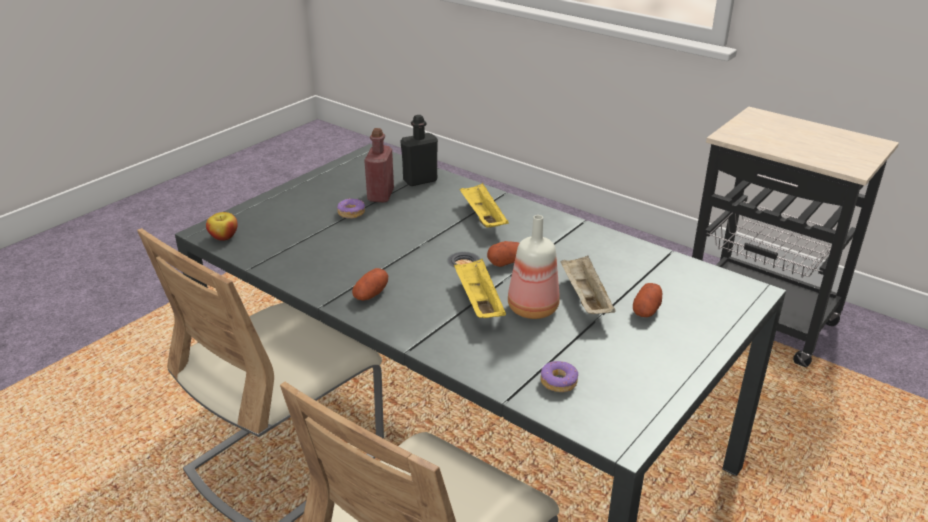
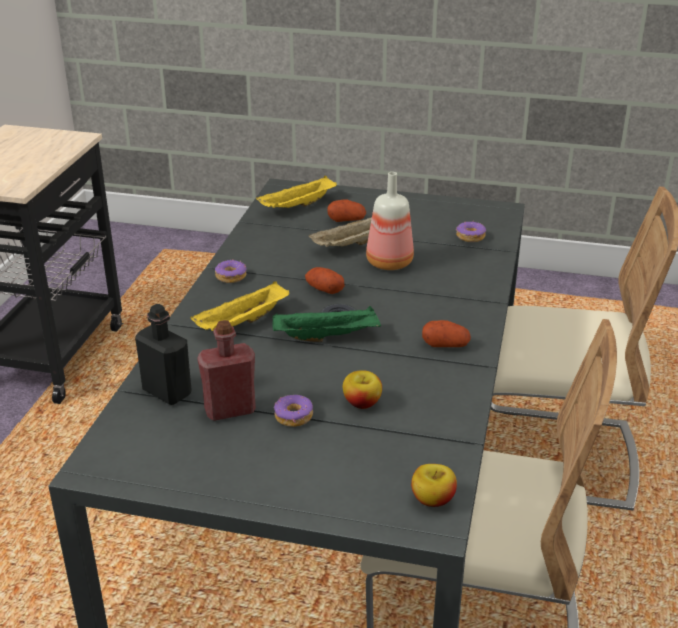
camera: 115 degrees left, 0 degrees up
yellow tray [454,259,506,318] -> yellow tray moved to [256,176,337,208]
none -> donut [215,260,246,283]
none -> green tray [272,306,381,342]
none -> apple [343,370,382,409]

